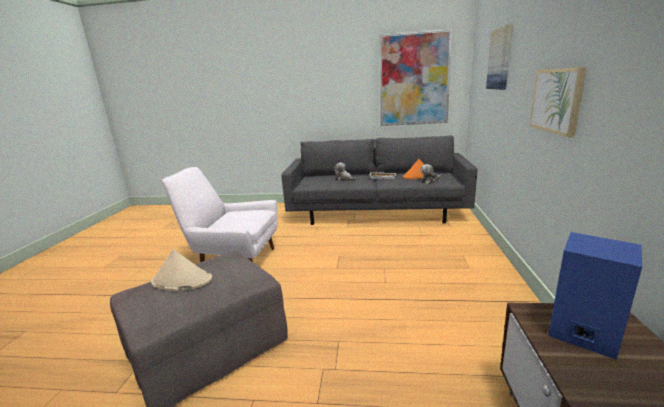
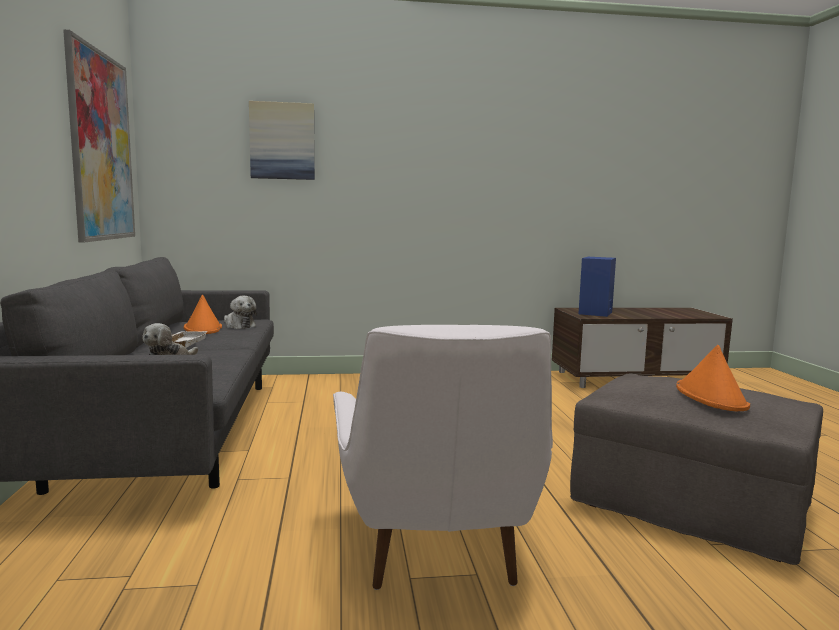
camera: 105 degrees left, 10 degrees down
beige hat [151,249,212,291] -> orange hat [676,345,750,411]
picture [529,67,587,138] -> none

